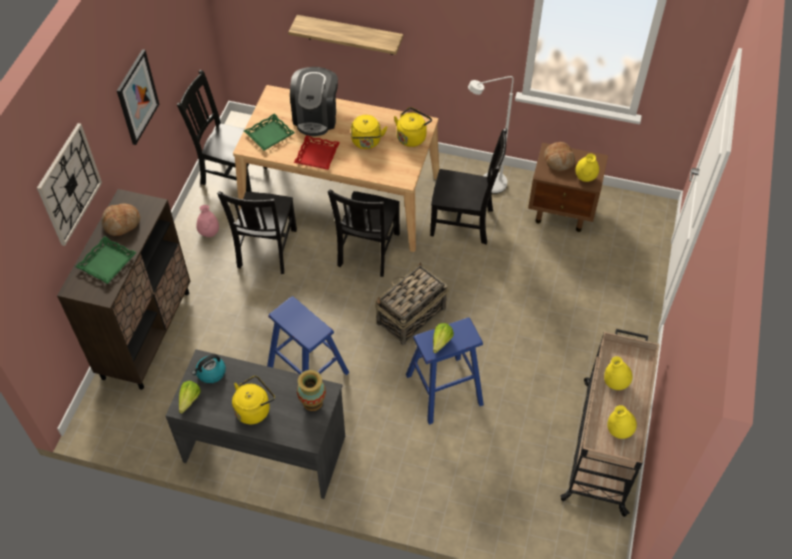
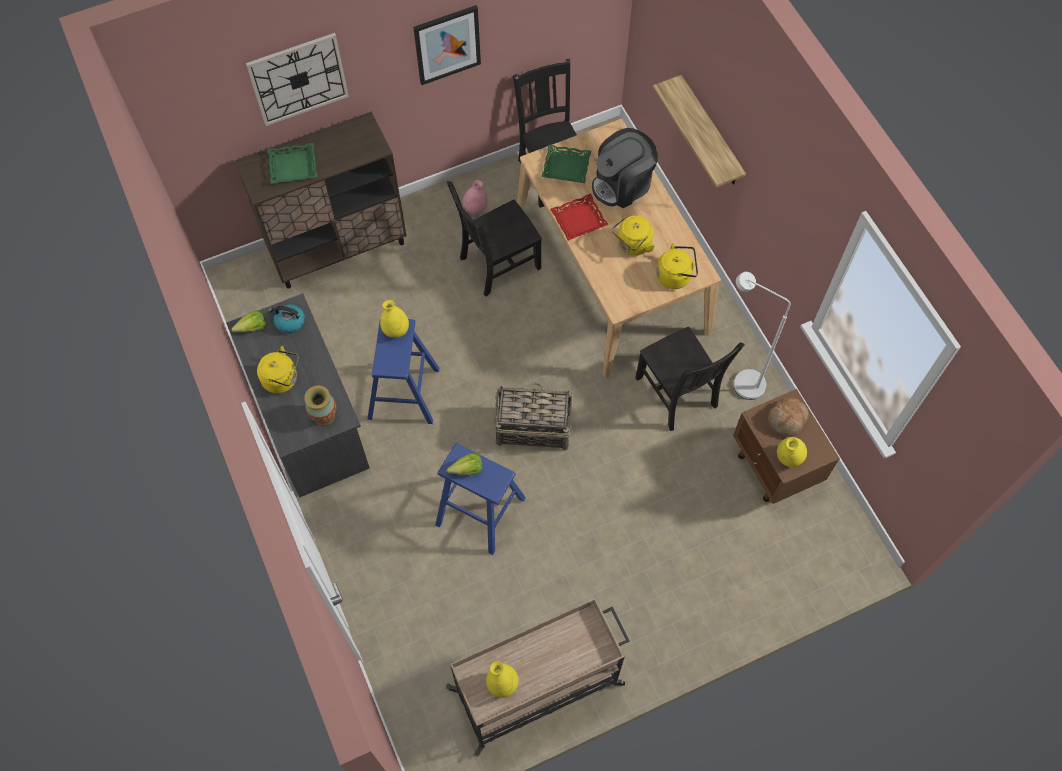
camera: 50 degrees right, 10 degrees up
bread [102,204,140,236] -> none
black chair [328,190,400,277] -> none
yellow vase [604,356,632,390] -> yellow vase moved to [380,300,409,338]

